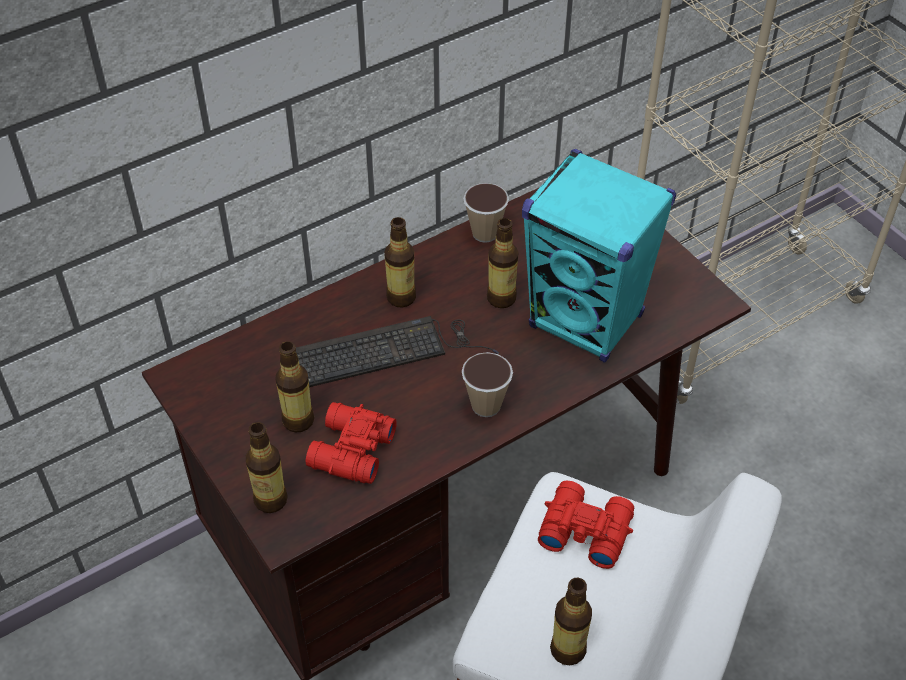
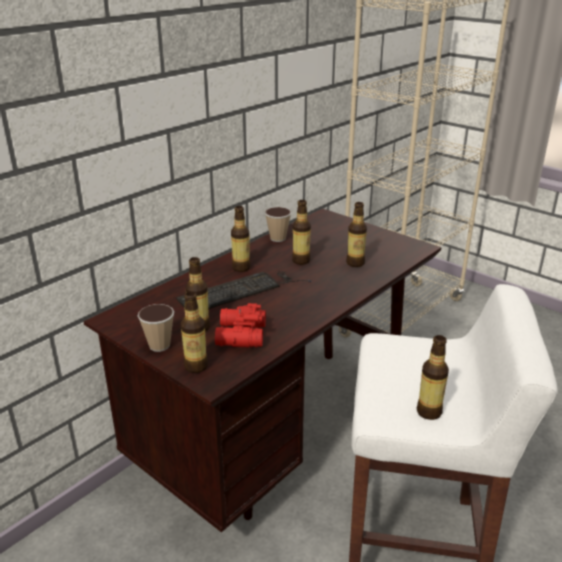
camera: 15 degrees left, 20 degrees down
cup [462,352,513,417] -> cup moved to [138,304,174,352]
turquoise speaker [522,149,676,363] -> bottle [346,202,367,267]
red binoculars [538,480,634,569] -> none

